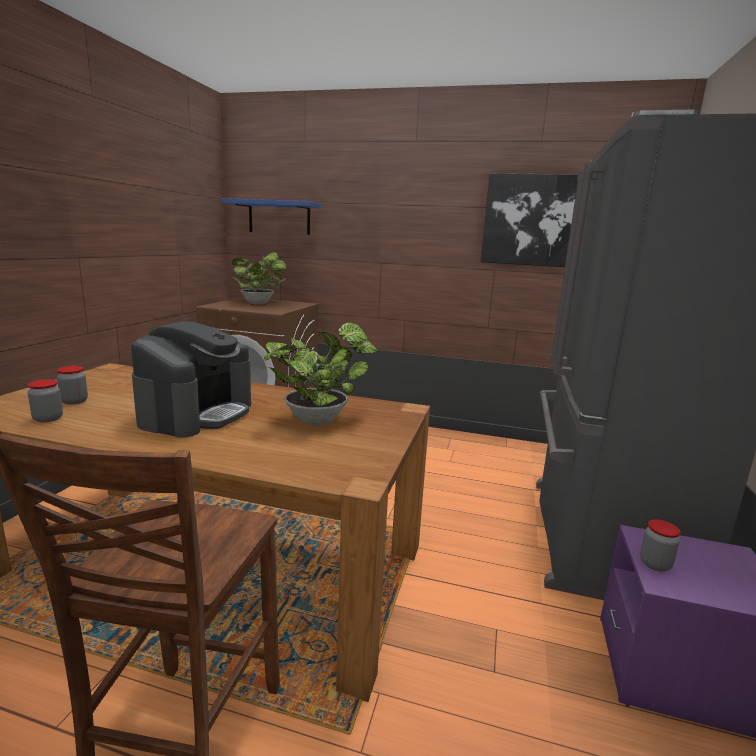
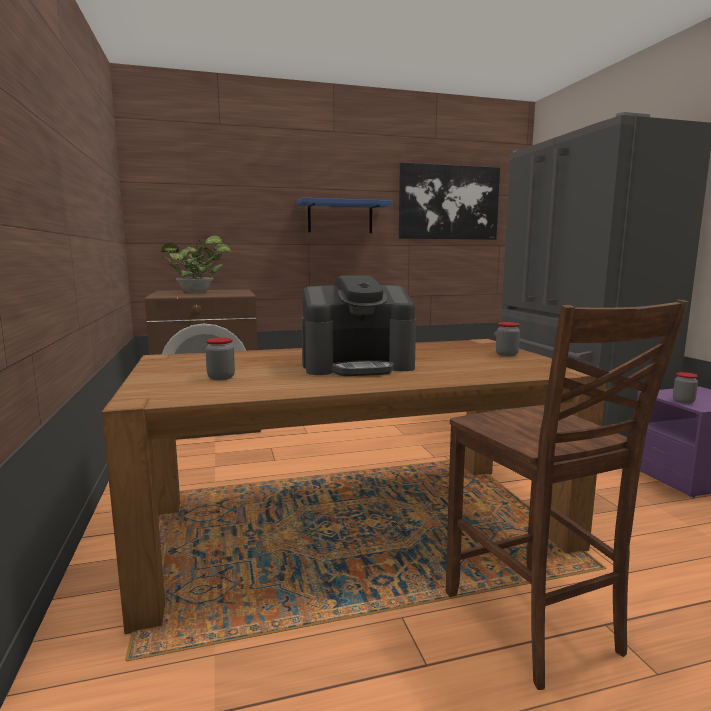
camera: 30 degrees left, 5 degrees down
jar [28,379,63,422] -> jar moved to [496,322,520,356]
coffee machine [131,322,251,438] -> coffee machine turned 90 degrees clockwise [301,275,416,376]
blue shelf [222,198,321,235] -> blue shelf moved to [297,198,393,233]
potted plant [264,322,378,425] -> none

